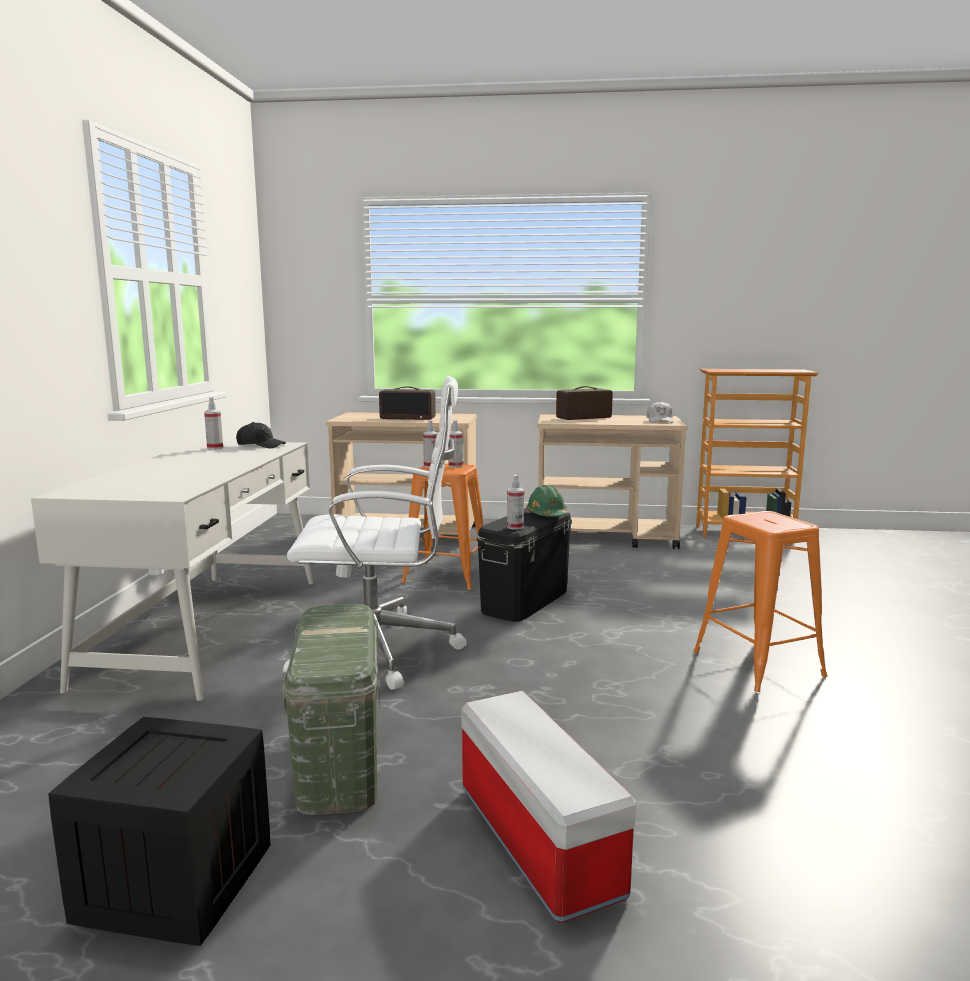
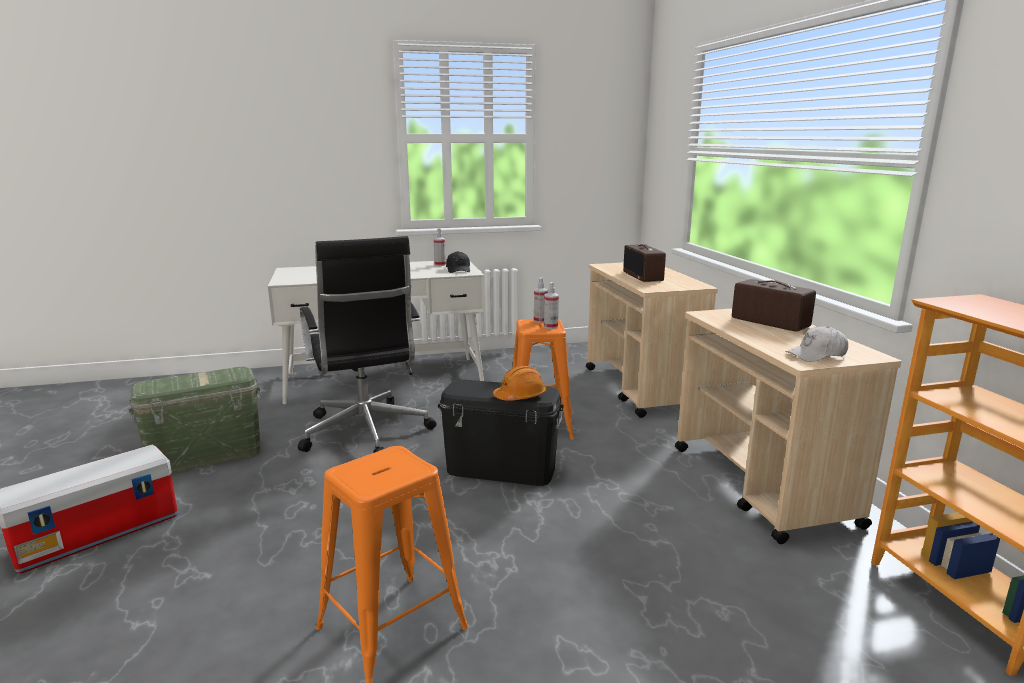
camera: 70 degrees right, 5 degrees up
crate [48,717,270,946] -> none
white office chair [283,376,467,690] -> black office chair [298,236,437,453]
spray bottle [507,475,524,530] -> none
green hard hat [526,485,568,517] -> orange hard hat [493,366,546,401]

